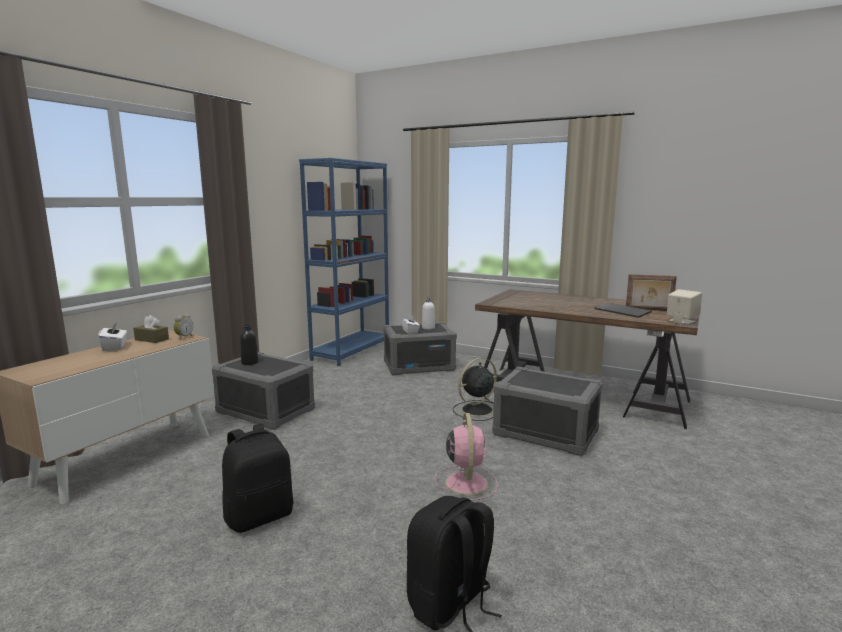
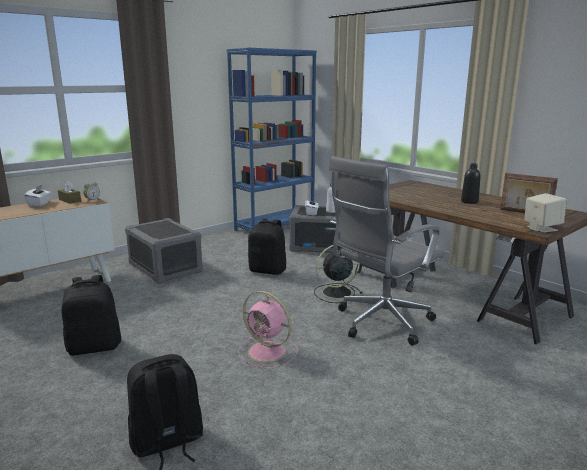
camera: 20 degrees right, 5 degrees up
black bottle [240,325,259,365] -> black bottle moved to [461,163,481,204]
pink fan [435,413,498,501] -> pink fan turned 105 degrees clockwise [238,291,298,368]
grey storage box [492,366,602,456] -> grey office chair [329,156,445,346]
keyboard [595,303,652,318] -> none
none -> black backpack [248,219,286,275]

